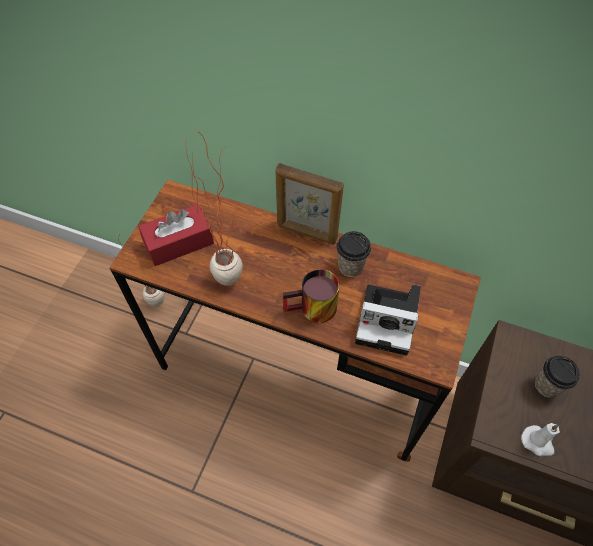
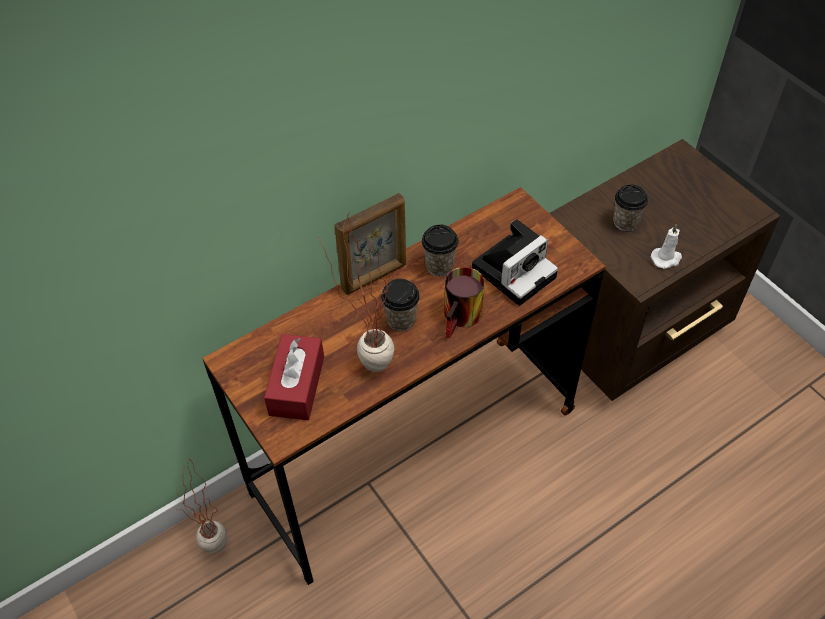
camera: 55 degrees left, 5 degrees down
none -> cup [381,279,420,331]

